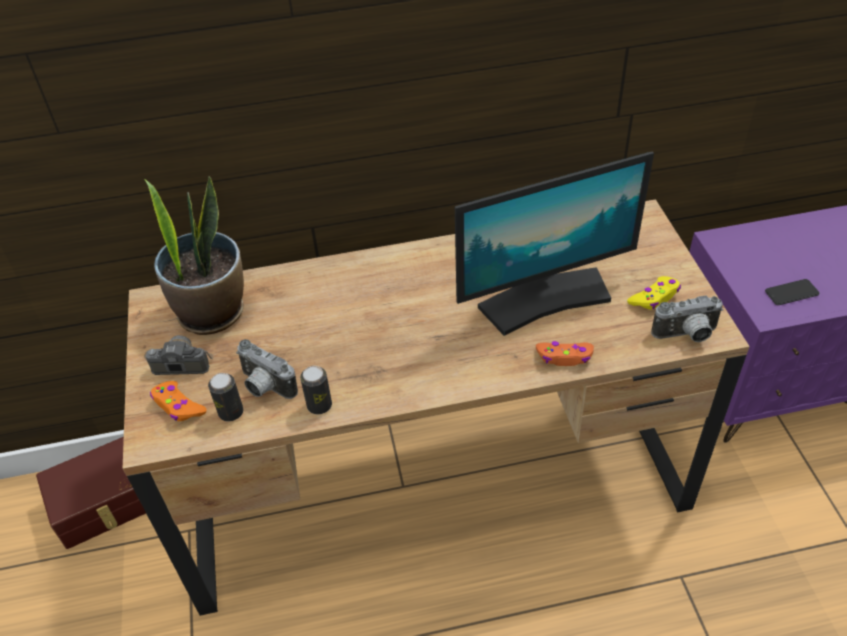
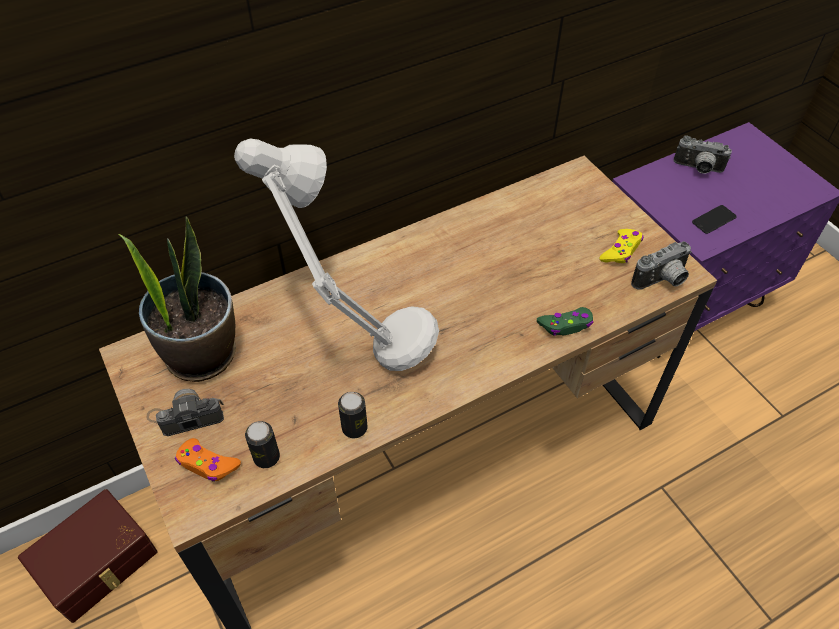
camera: 20 degrees left, 5 degrees up
camera [236,339,298,399] -> camera moved to [674,135,732,174]
monitor [455,151,654,336] -> none
orange game controller [536,341,594,366] -> green game controller [537,307,593,336]
none -> grey table lamp [234,139,439,371]

